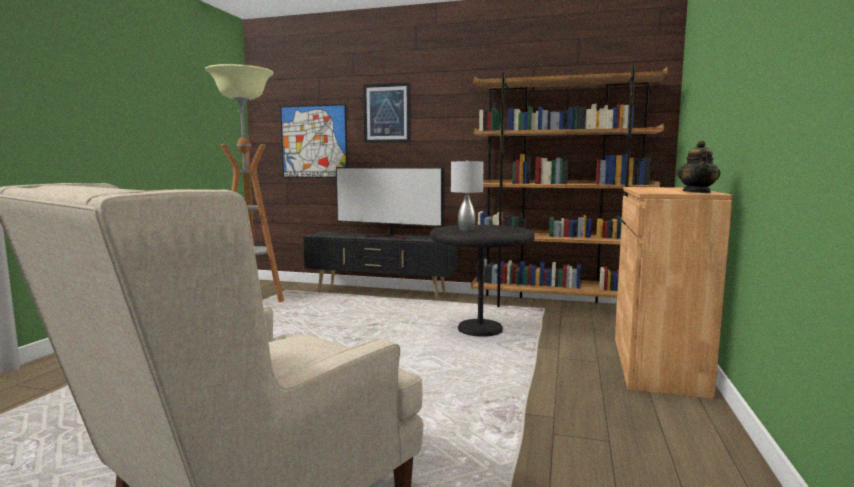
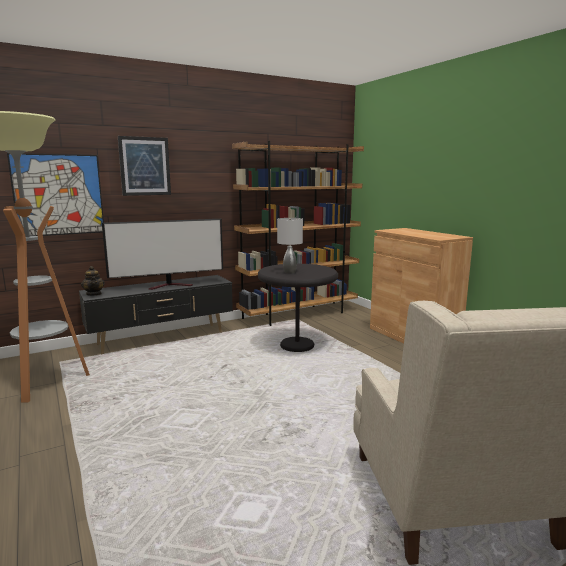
camera: 45 degrees left, 5 degrees up
teapot [677,140,721,193] -> teapot moved to [81,266,105,296]

